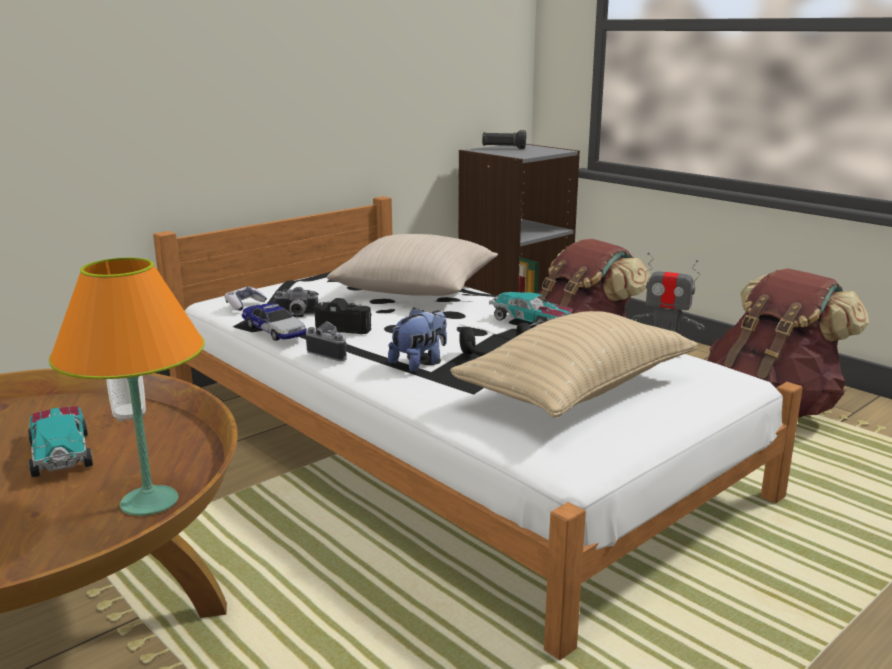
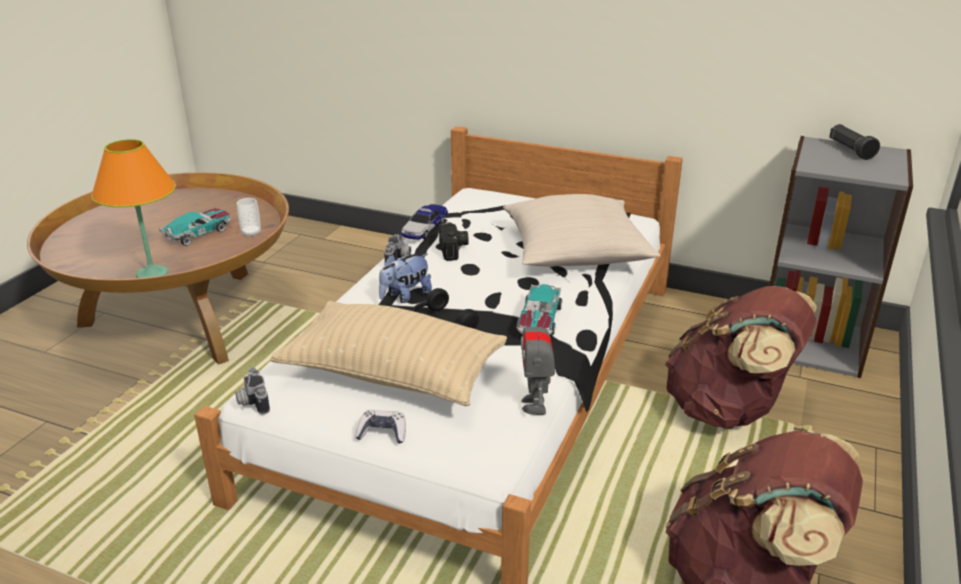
camera: 65 degrees right, 10 degrees up
game controller [225,287,267,311] -> game controller moved to [355,410,406,444]
camera [273,287,319,315] -> camera moved to [235,367,270,414]
plush toy [388,308,447,372] -> plush toy turned 120 degrees clockwise [379,254,432,303]

